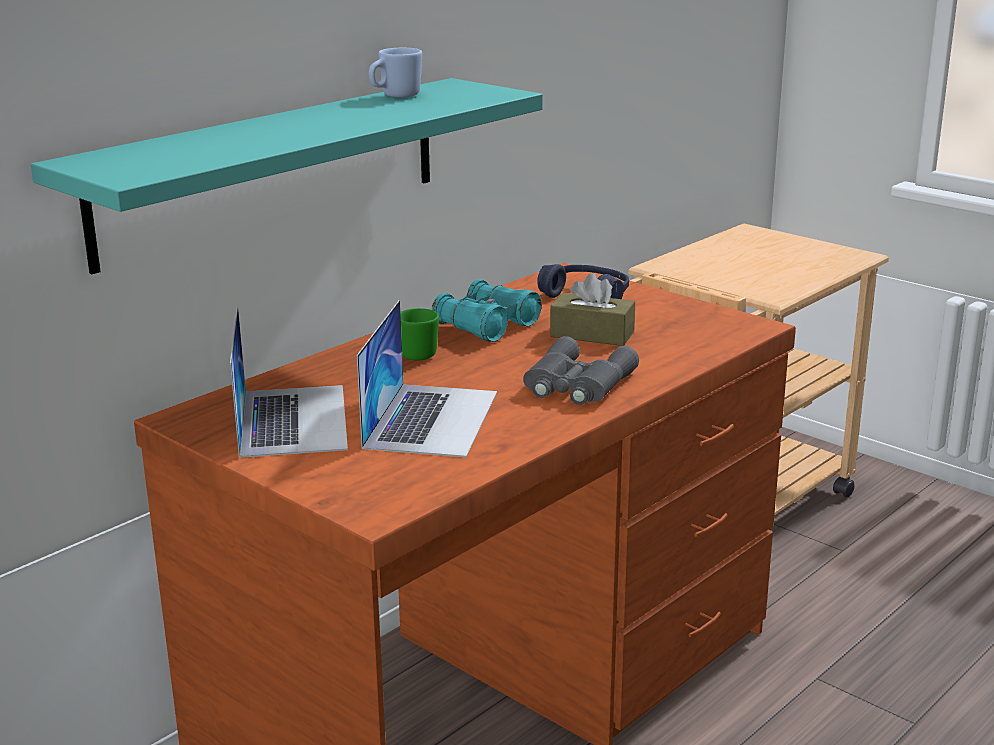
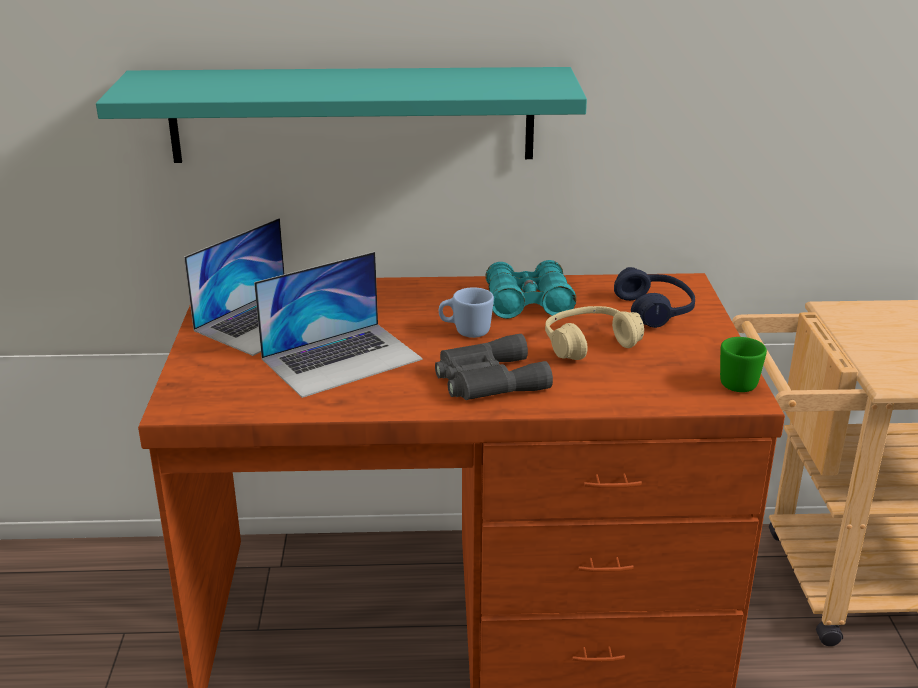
camera: 45 degrees right, 5 degrees up
blue mug [369,48,422,98] -> blue mug moved to [439,287,494,338]
green mug [401,308,439,360] -> green mug moved to [720,337,767,392]
brown tissue box [550,273,635,346] -> beige headphones [545,306,644,360]

